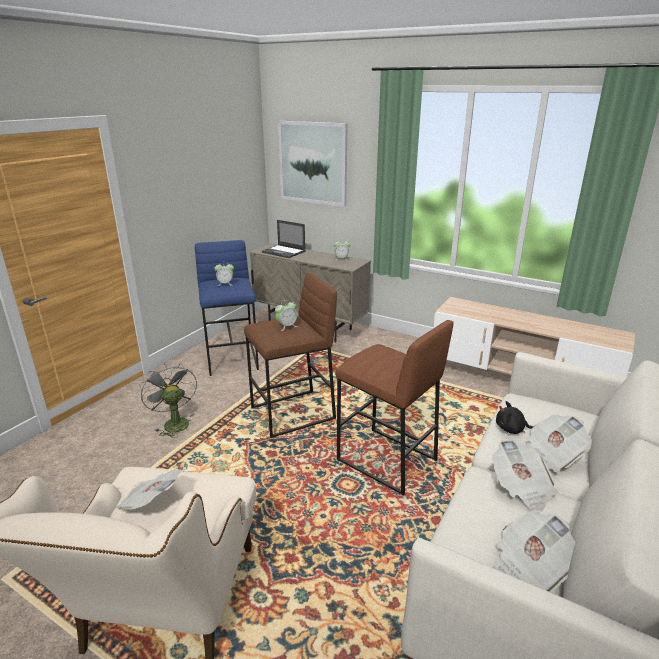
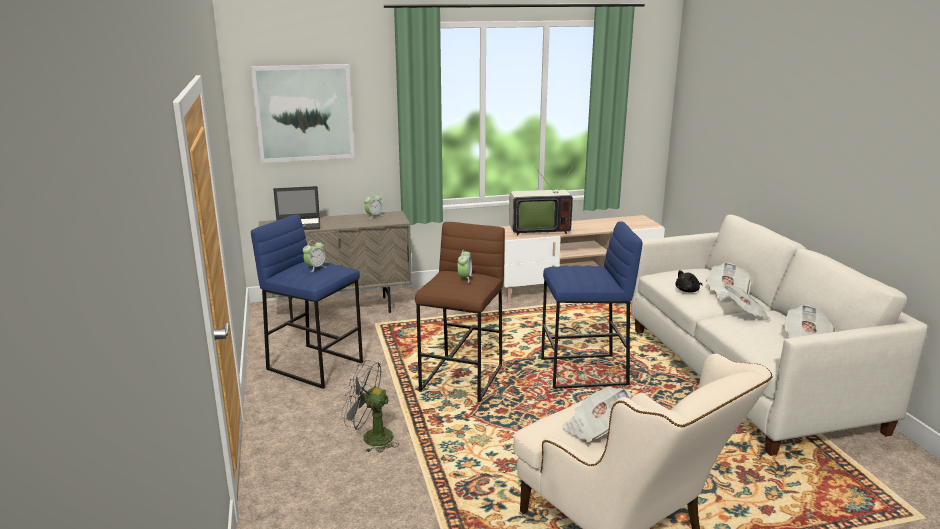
camera: 45 degrees left, 5 degrees down
brown stool [335,320,454,495] -> blue stool [541,221,643,389]
none -> television [509,164,574,236]

